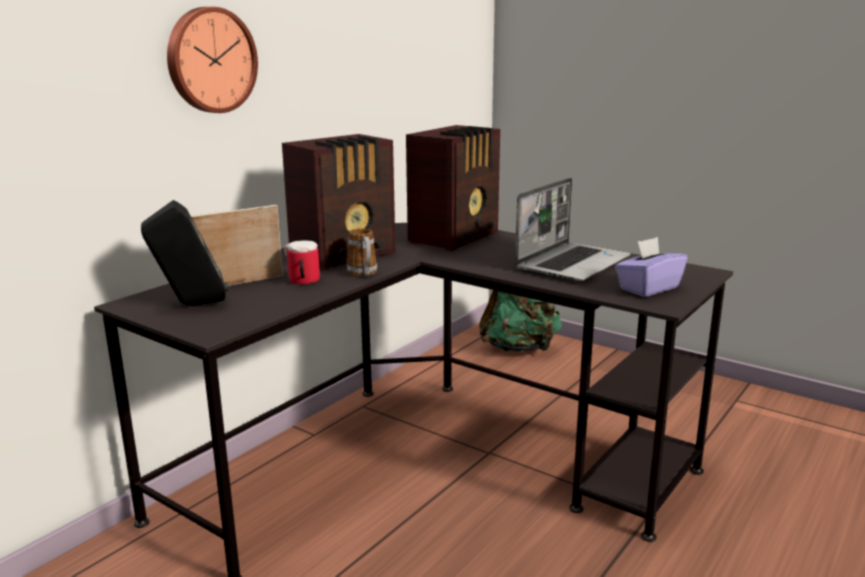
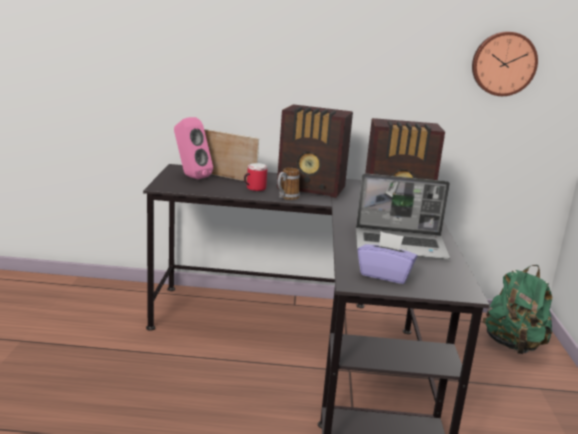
camera: 55 degrees right, 0 degrees up
black speaker [141,200,228,306] -> pink speaker [174,117,213,179]
wall clock [167,7,258,113] -> wall clock moved to [472,32,538,96]

